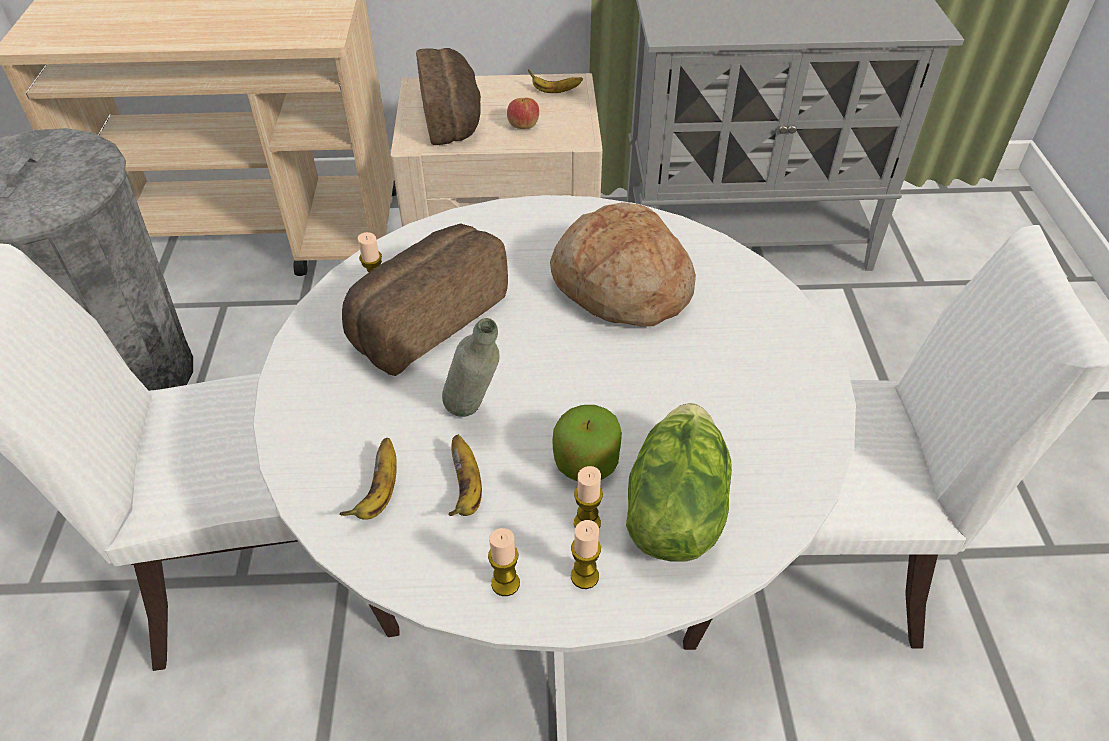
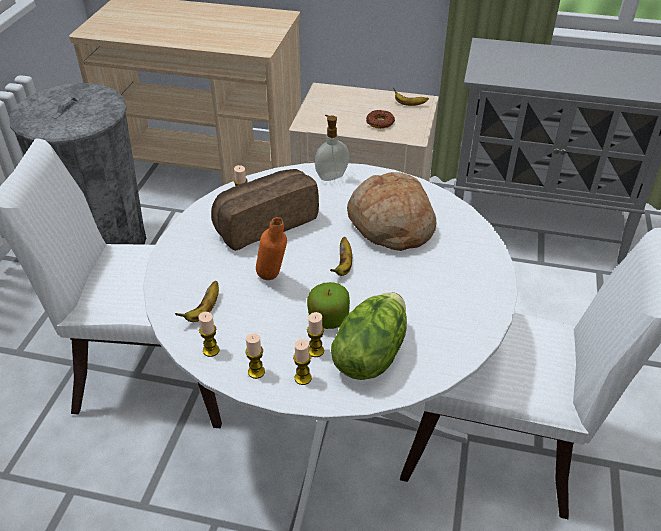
camera: 15 degrees right, 5 degrees down
bread [416,48,481,145] -> none
grey bottle [442,318,499,417] -> orange bottle [256,217,287,280]
banana [449,435,482,516] -> banana moved to [330,237,352,276]
apple [507,98,539,129] -> donut [366,110,395,129]
none -> candle [198,312,220,357]
none -> soap dispenser [315,115,349,181]

